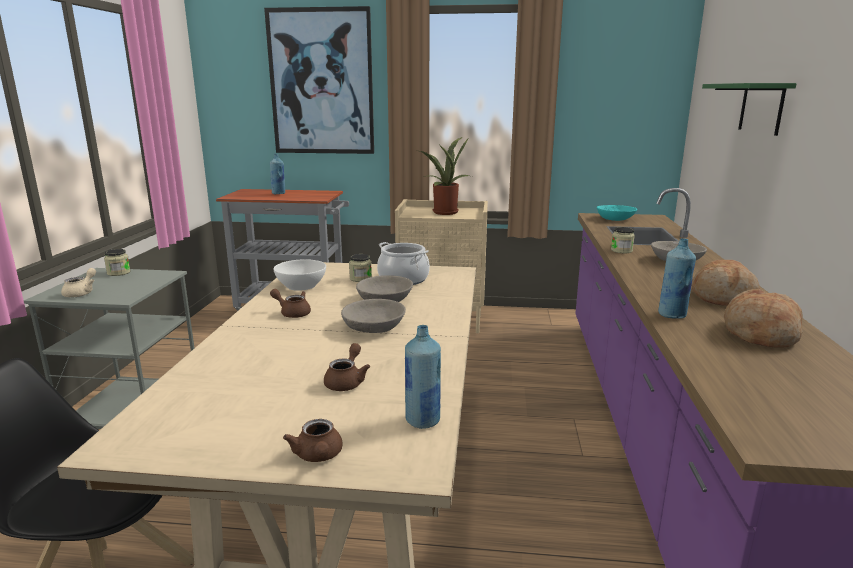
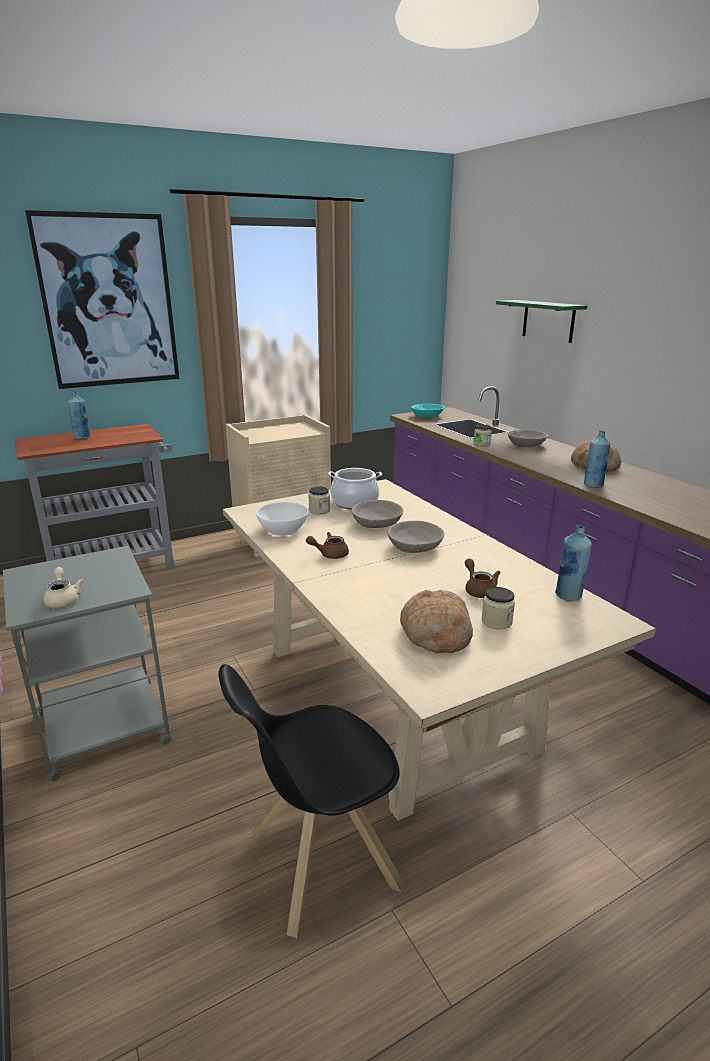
camera: 35 degrees left, 5 degrees up
jar [104,249,131,276] -> jar moved to [481,587,515,629]
brown teapot [283,419,343,462] -> none
potted plant [420,137,469,215] -> none
bread [724,289,803,348] -> bread moved to [400,590,473,653]

